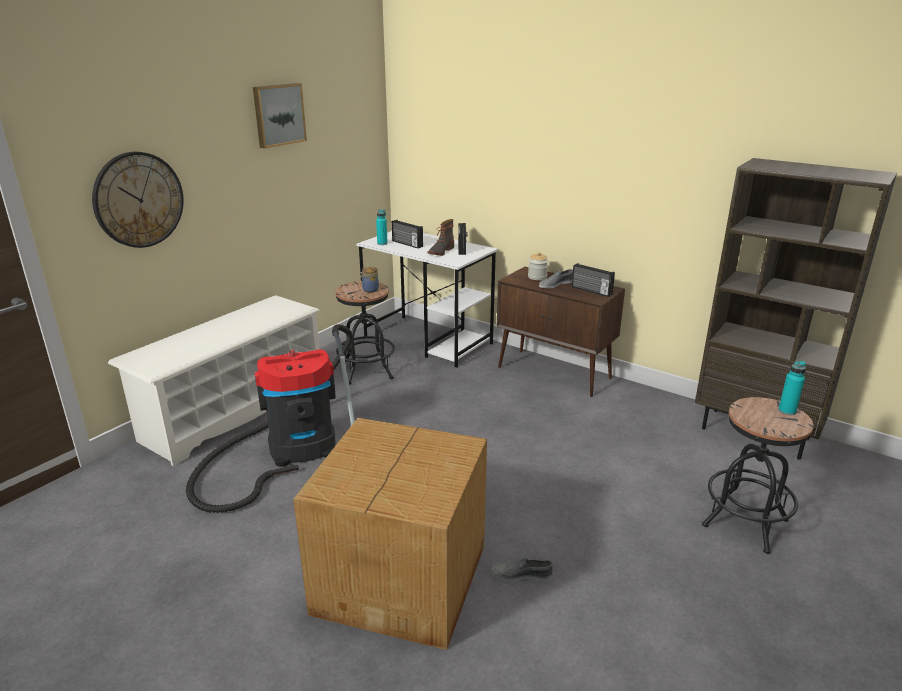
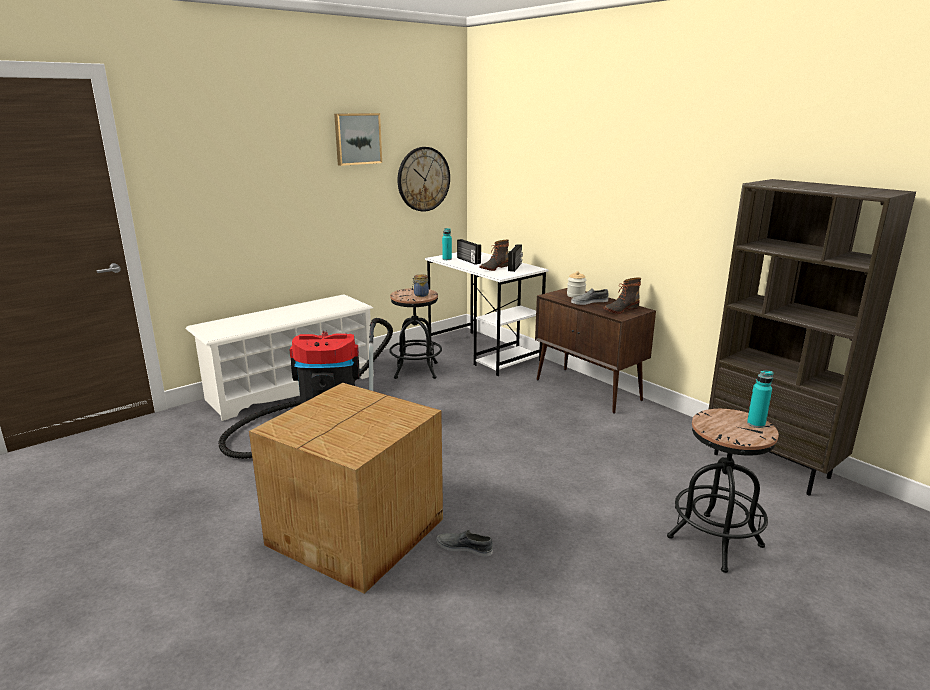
camera: 15 degrees right, 5 degrees down
wall clock [92,152,184,248] -> wall clock moved to [398,147,450,212]
radio [572,263,615,297] -> boot [603,277,641,314]

